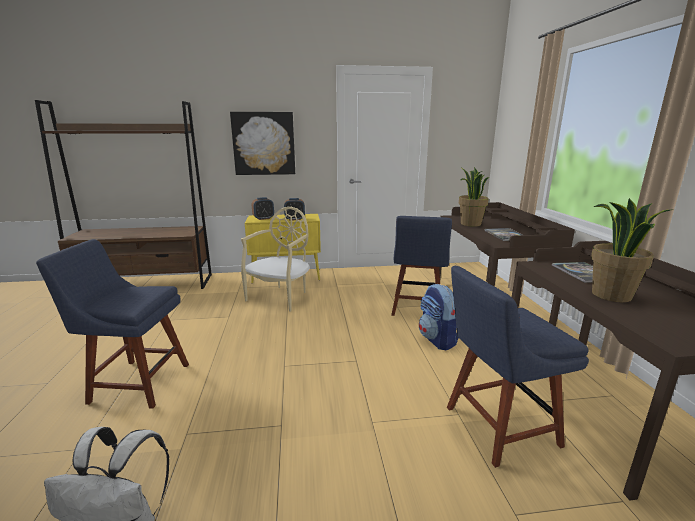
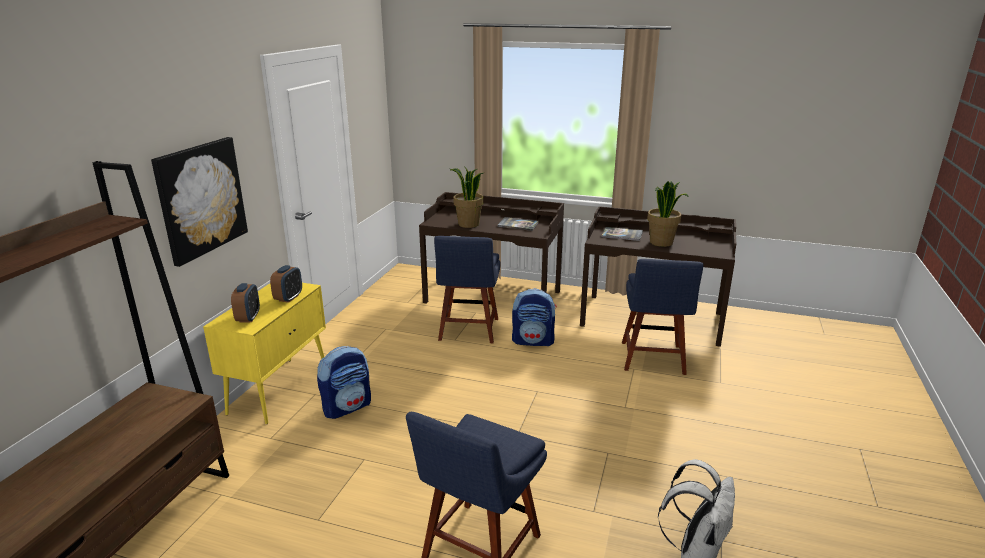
camera: 65 degrees left, 5 degrees up
beige chair [241,207,309,312] -> backpack [317,346,371,419]
blue chair [391,216,452,316] -> blue chair turned 60 degrees clockwise [434,236,500,343]

